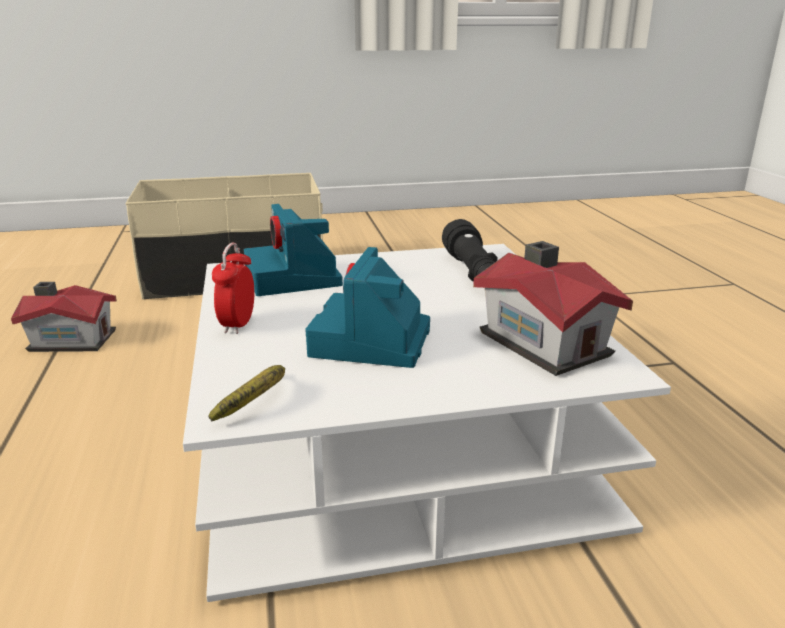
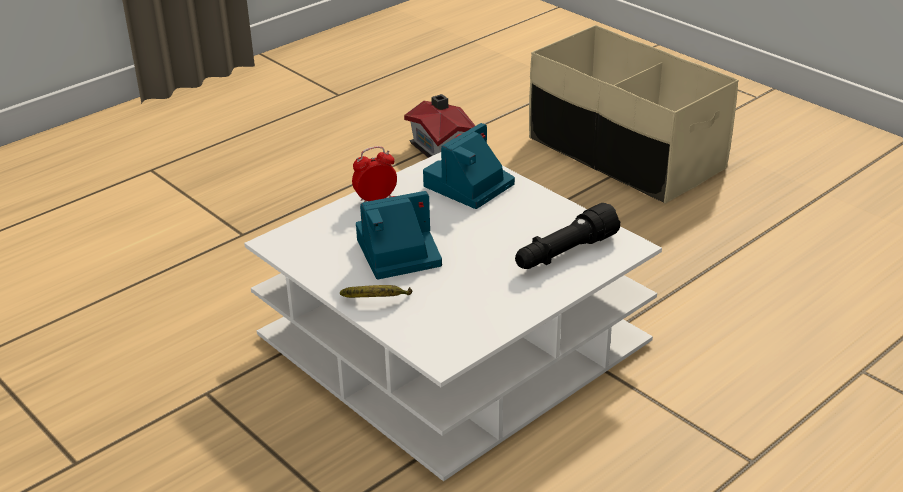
camera: 60 degrees right, 10 degrees up
banana [208,365,285,421] -> banana moved to [340,285,413,298]
toy house [473,241,633,376] -> none

